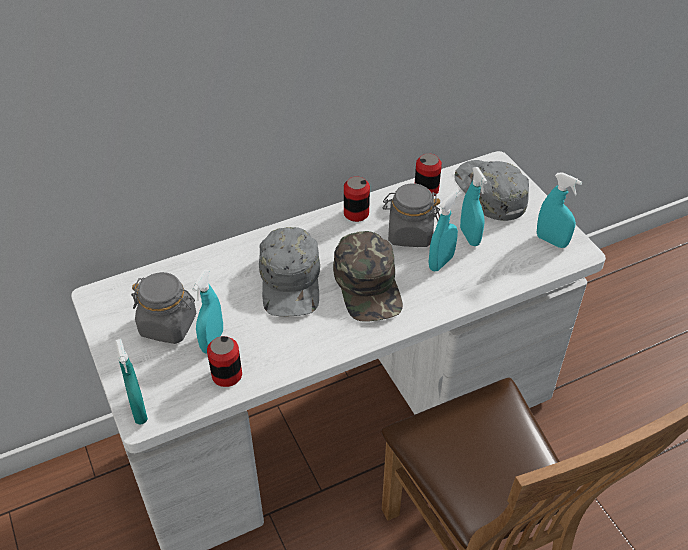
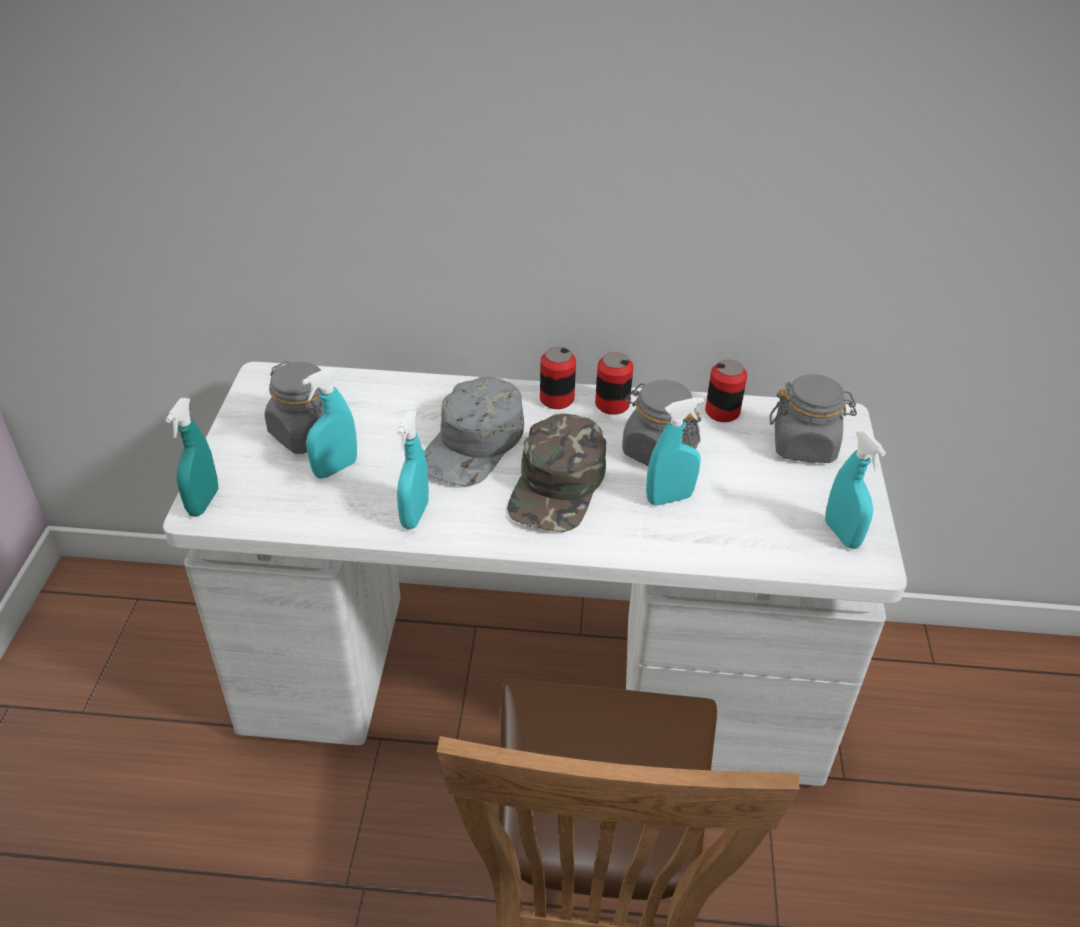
camera: 30 degrees right, 5 degrees down
can [207,336,242,387] -> can moved to [540,347,576,409]
grey cap [455,160,529,221] -> grey jar [770,374,857,463]
turquoise spray bottle [460,167,487,246] -> turquoise spray bottle moved to [397,410,429,529]

